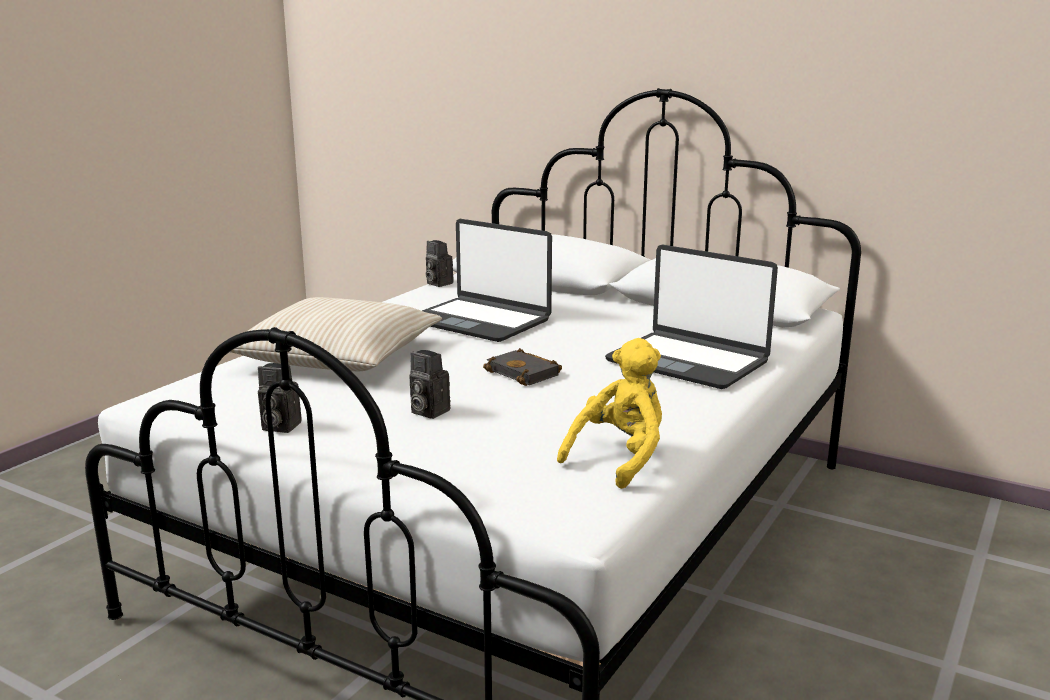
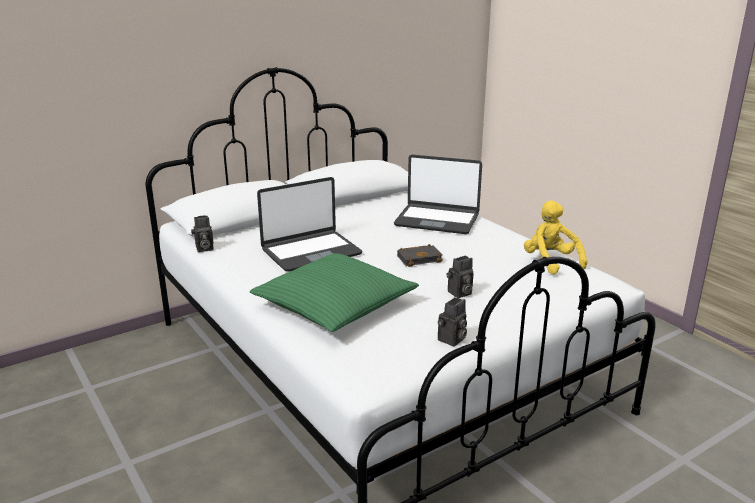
camera: 65 degrees left, 5 degrees up
beige pillow [230,297,442,371] -> green pillow [250,253,419,332]
laptop [605,244,778,389] -> laptop turned 45 degrees clockwise [394,155,482,234]

